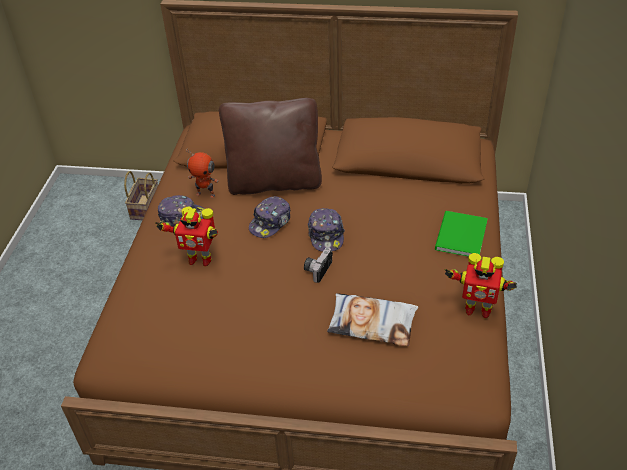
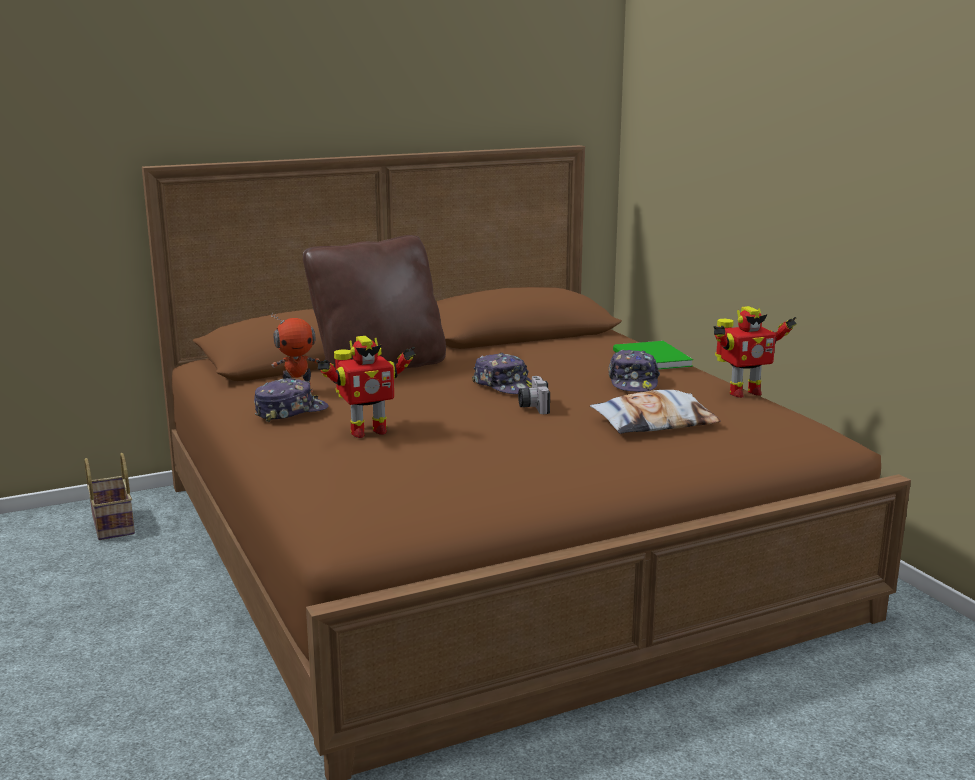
camera: 35 degrees left, 25 degrees down
cap [249,196,290,238] -> cap moved to [608,350,660,392]

